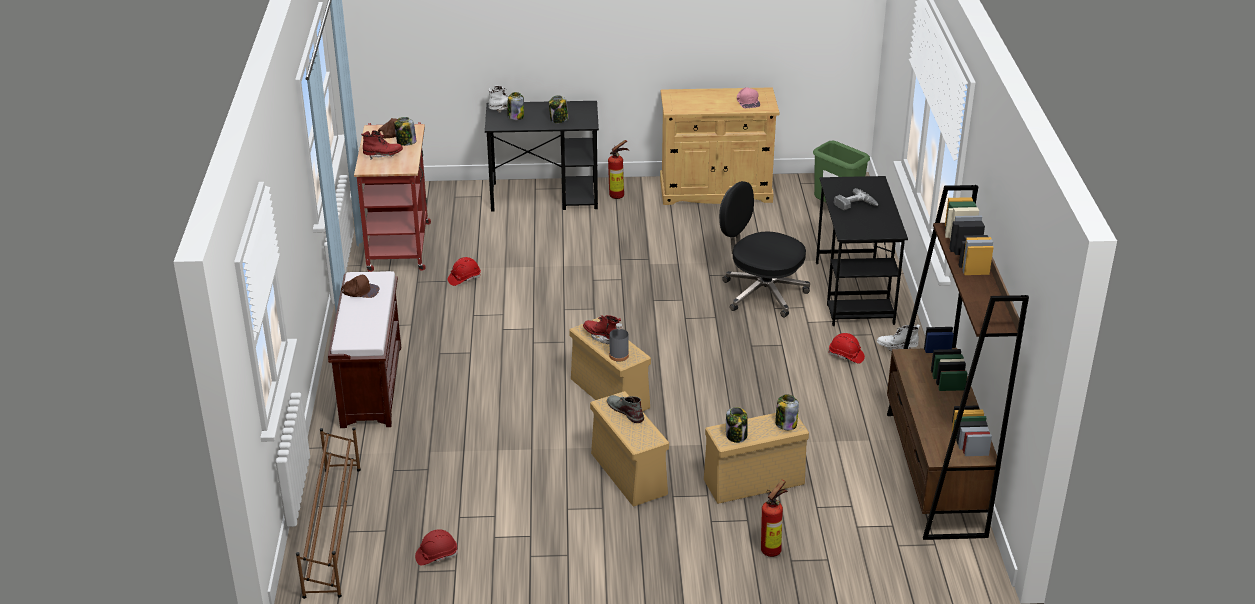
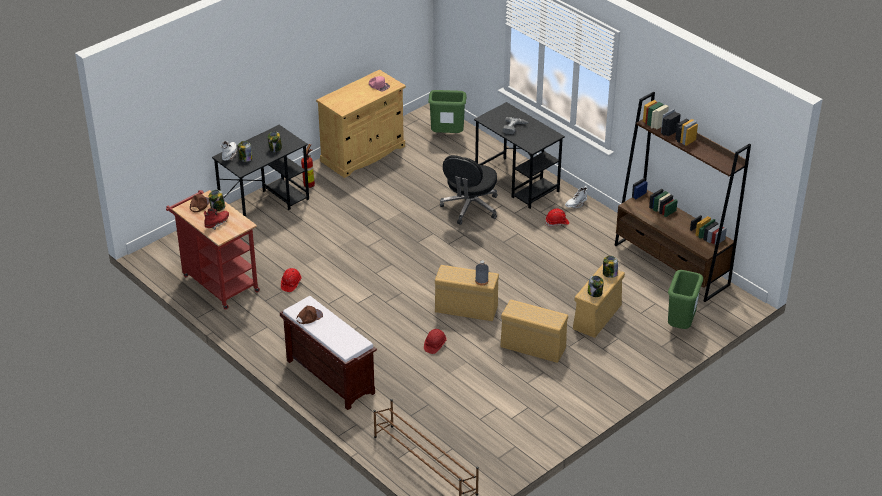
camera: 40 degrees left, 5 degrees up
red hard hat [415,529,458,566] -> red hard hat moved to [424,329,447,354]
red boot [583,315,621,344] -> none
grey boot [607,395,644,423] -> none
black office chair [719,181,810,318] -> black office chair turned 60 degrees counterclockwise [440,155,497,225]
fire extinguisher [761,480,788,557] -> none
none -> green trash can [668,270,703,329]

